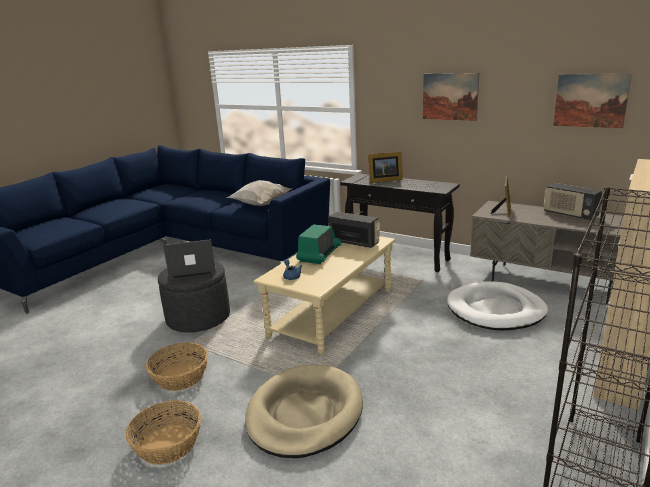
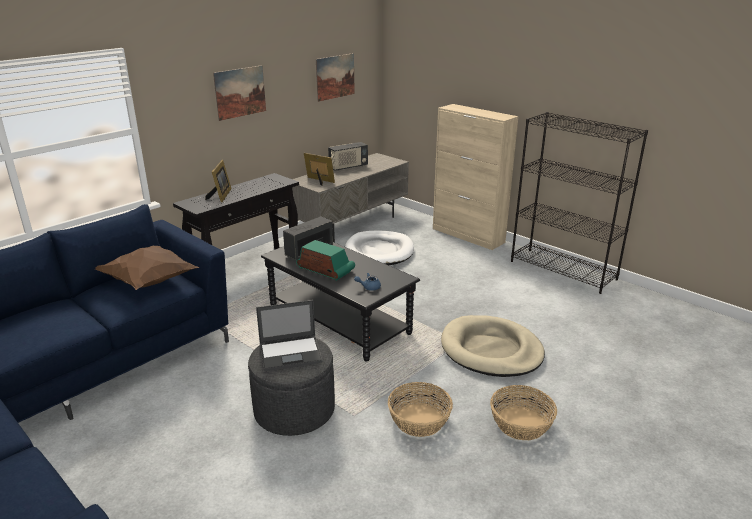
camera: 80 degrees left, 5 degrees up
laptop [163,239,216,280] -> laptop turned 105 degrees counterclockwise [256,300,323,371]
white pillow [226,180,291,206] -> brown pillow [95,246,200,290]
beige coffee table [253,236,396,355] -> black coffee table [261,242,420,362]

